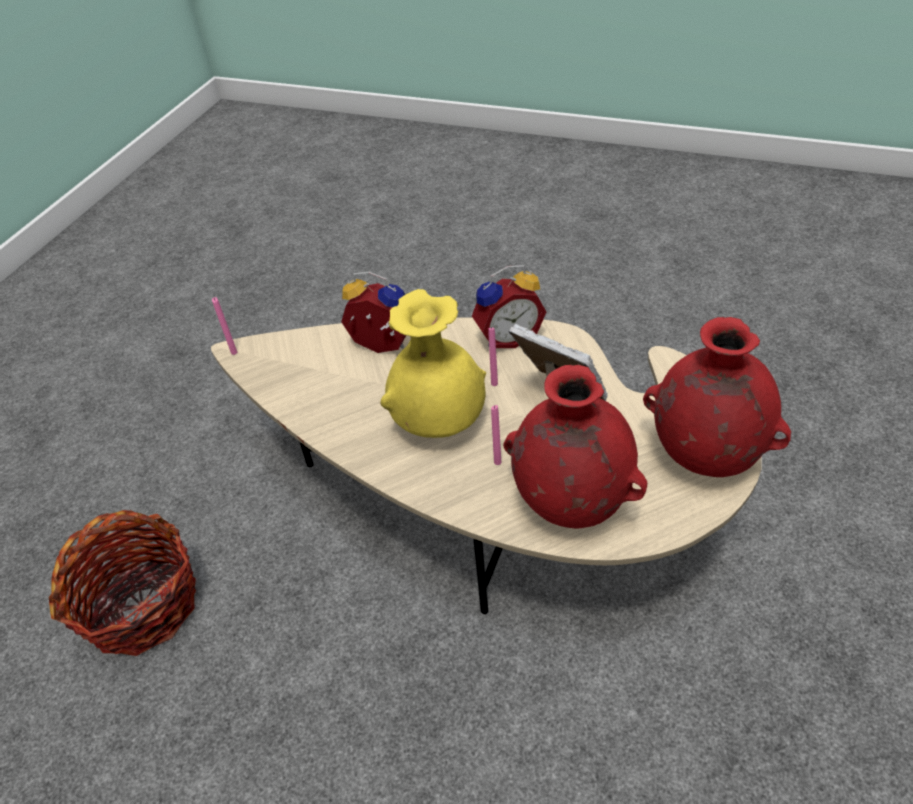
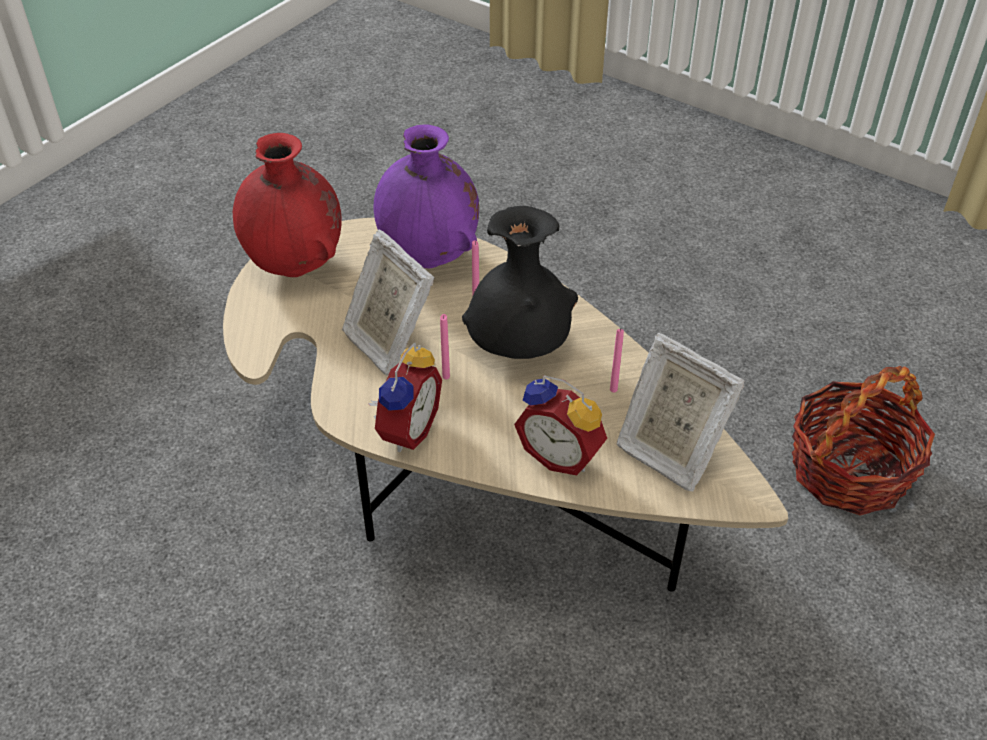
camera: 170 degrees left, 0 degrees up
pink candle [212,297,237,355] -> pink candle moved to [610,328,624,392]
yellow vase [380,289,486,438] -> black vase [462,206,578,359]
alarm clock [472,265,546,348] -> alarm clock turned 120 degrees clockwise [368,343,442,452]
red vase [503,365,647,528] -> purple vase [373,124,479,268]
none -> picture frame [616,333,745,491]

